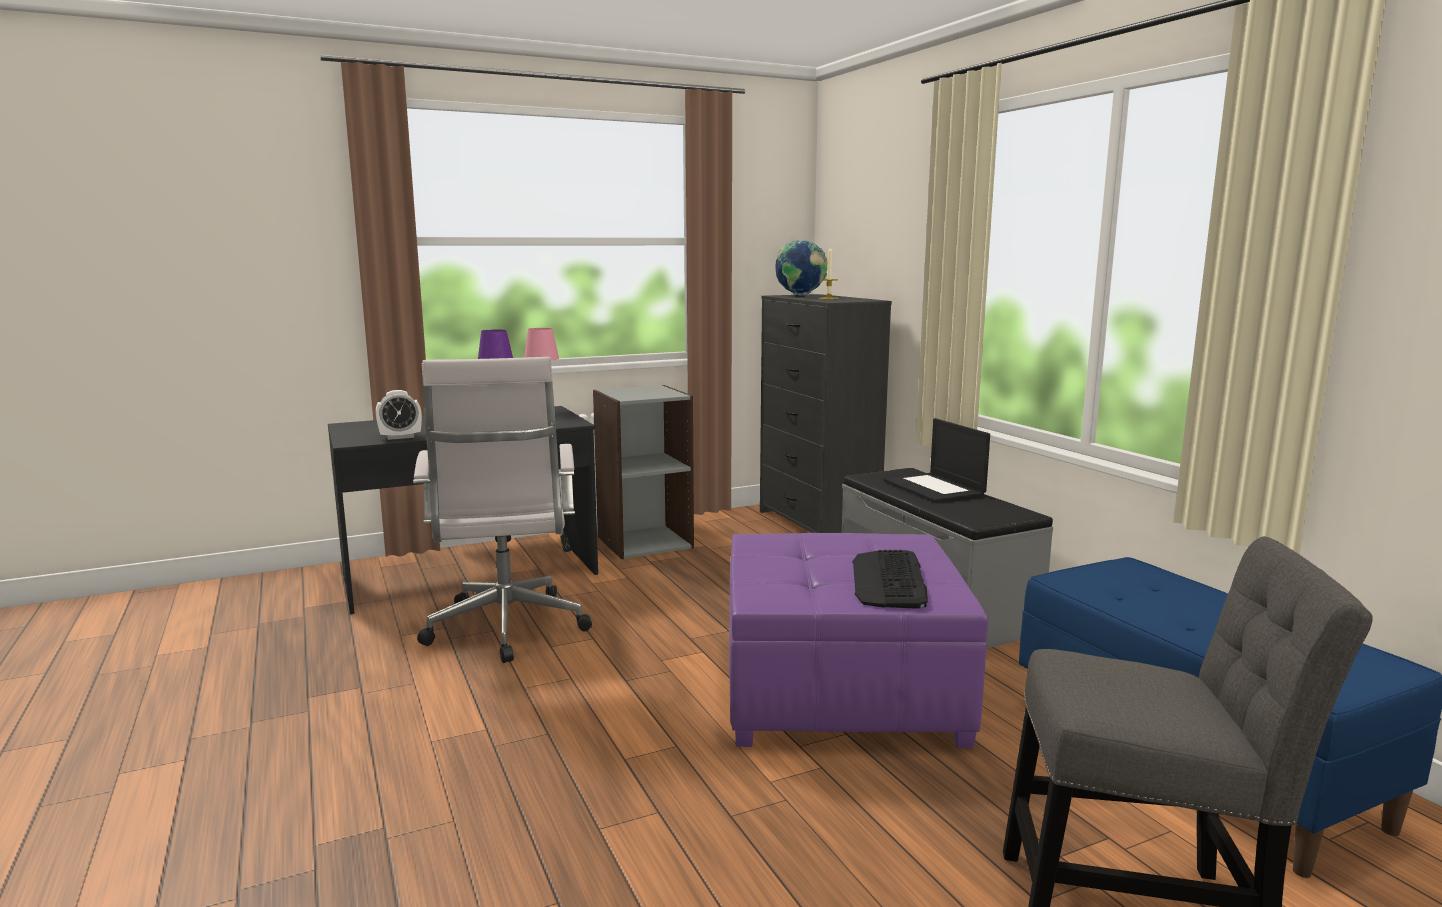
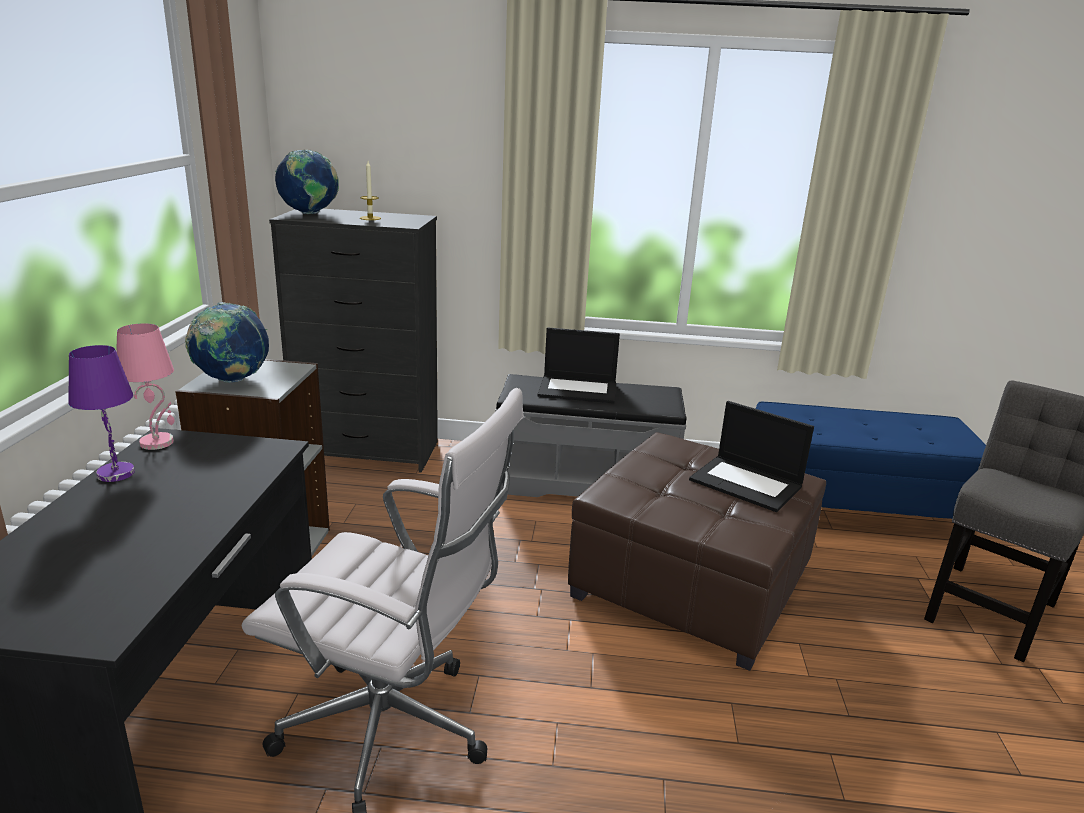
camera: 60 degrees left, 10 degrees up
alarm clock [376,390,422,440] -> none
purple ottoman [729,533,988,748] -> brown ottoman [568,432,826,671]
keyboard [852,550,928,609] -> laptop [689,401,814,512]
none -> globe [185,302,269,383]

